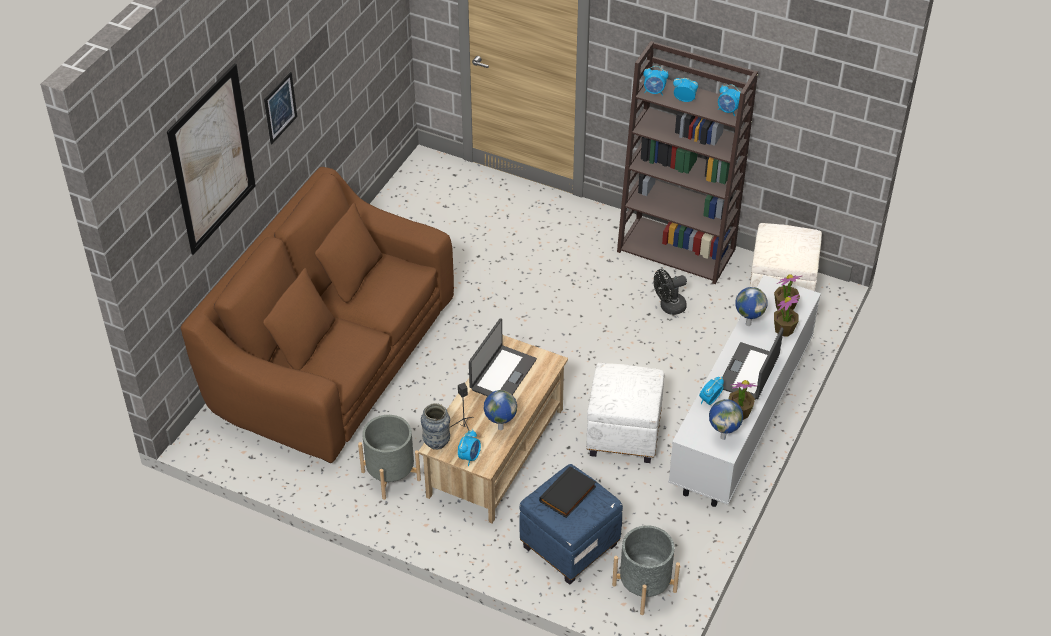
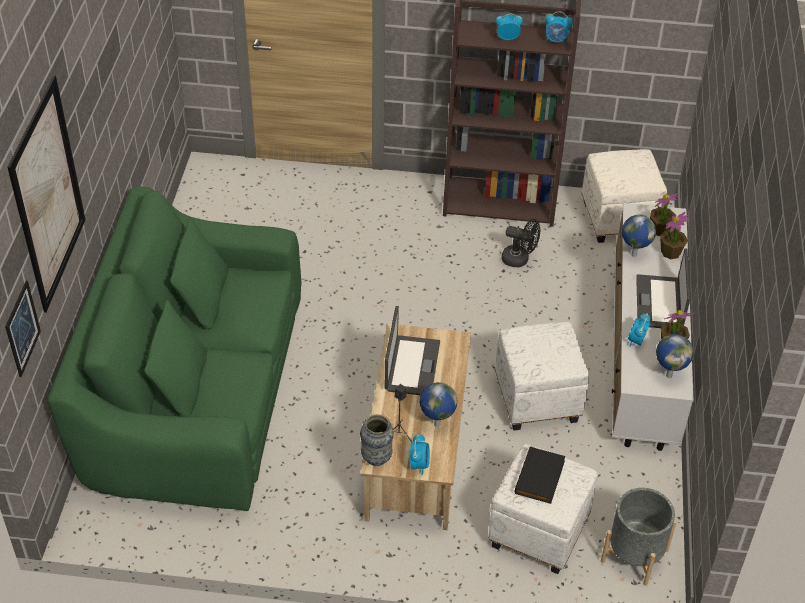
camera: 20 degrees left, 0 degrees up
brown sofa [181,167,454,463] -> green sofa [48,187,301,511]
picture [264,72,297,144] -> picture moved to [5,281,41,377]
grey planter [358,415,421,500] -> none
blue ottoman [519,464,623,585] -> white ottoman [488,444,598,574]
alarm clock [643,66,669,96] -> none
black fan [654,269,687,315] -> black fan turned 120 degrees counterclockwise [501,219,540,267]

